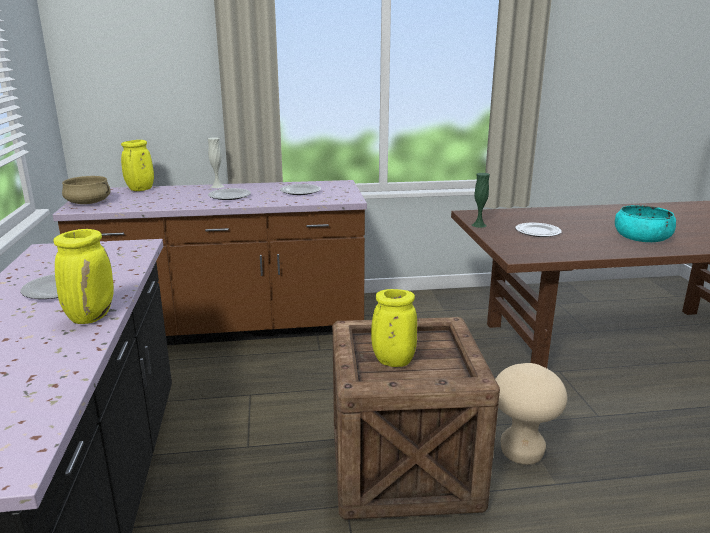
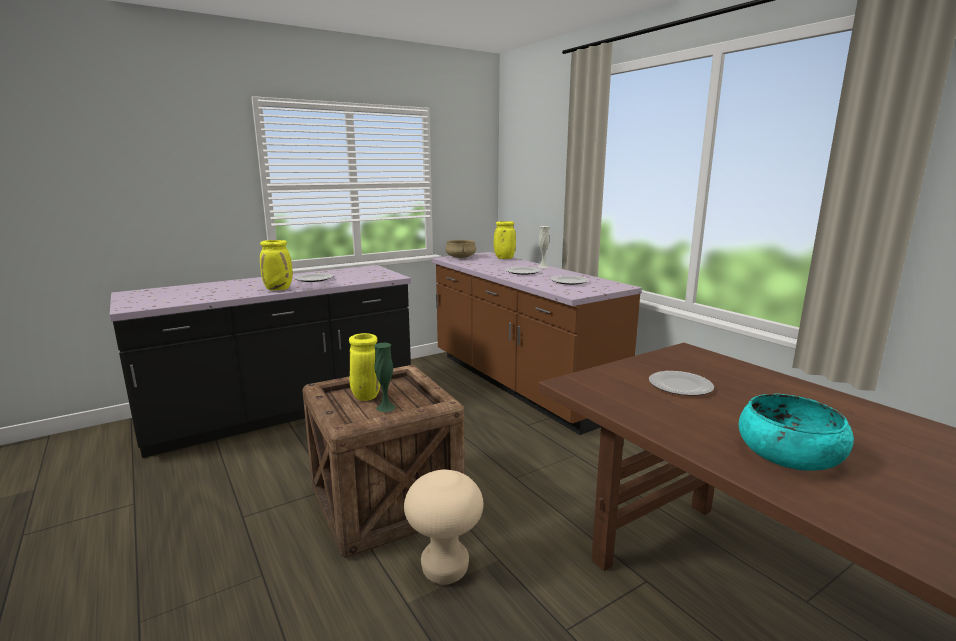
camera: 65 degrees right, 5 degrees down
green vase [472,173,490,228] -> green vase moved to [374,343,395,412]

